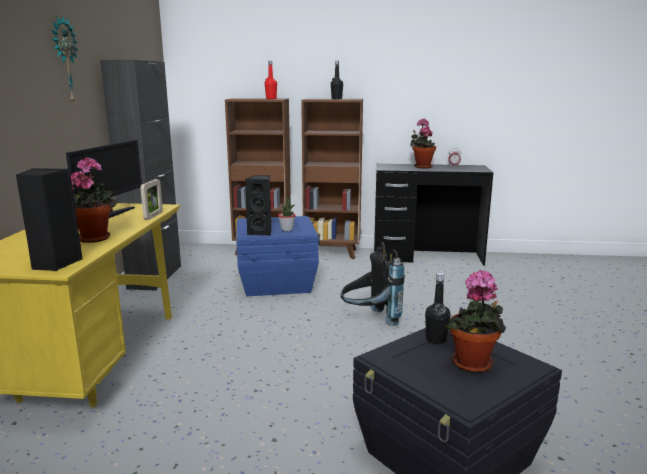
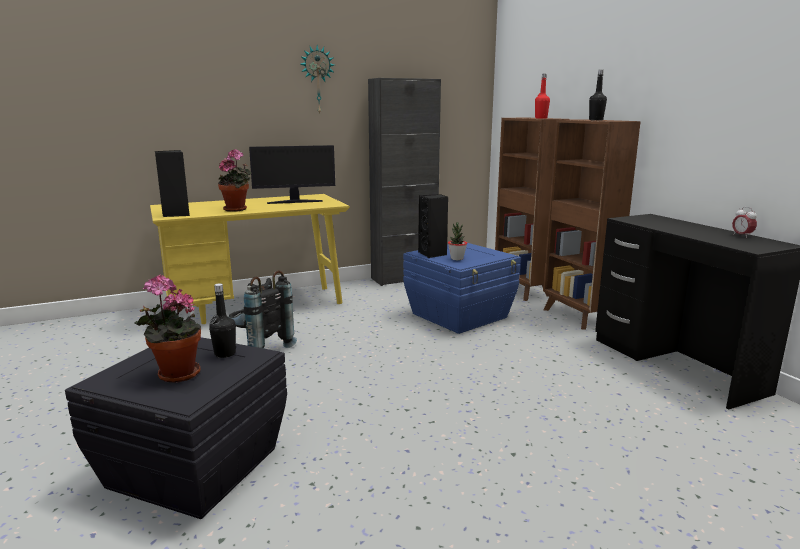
camera: 60 degrees right, 0 degrees up
picture frame [141,179,163,220] -> none
black backpack [340,242,405,326] -> black backpack moved to [229,270,297,349]
potted plant [410,119,436,168] -> none

